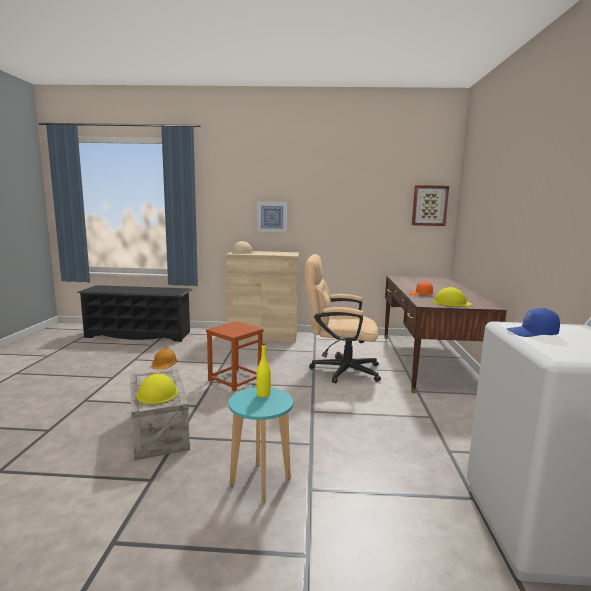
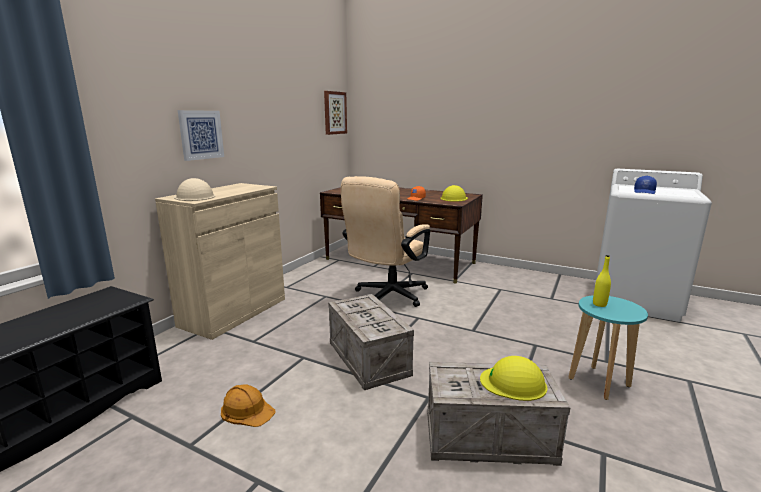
camera: 65 degrees left, 5 degrees up
brown stool [206,321,264,392] -> crate [328,294,414,390]

